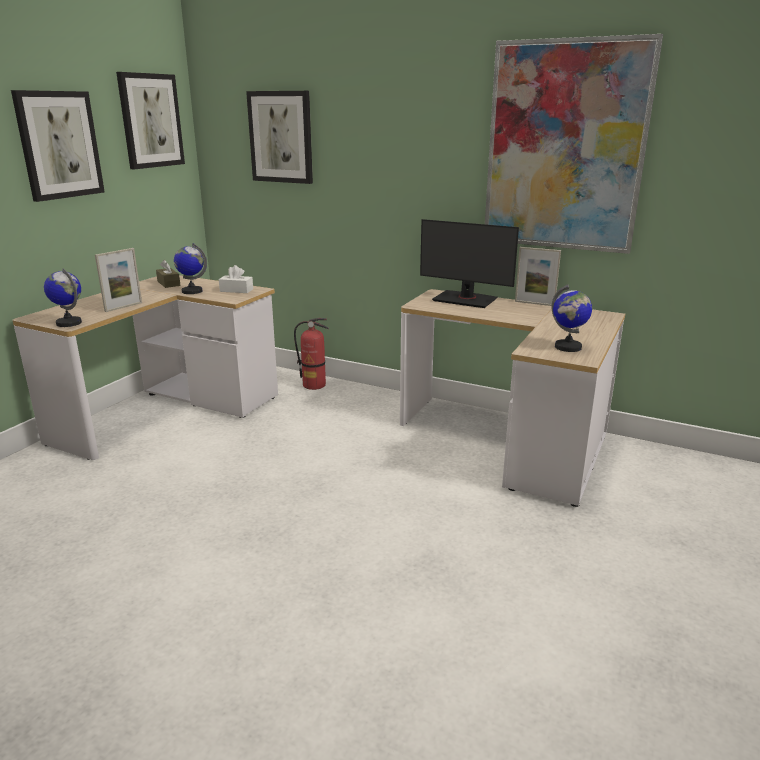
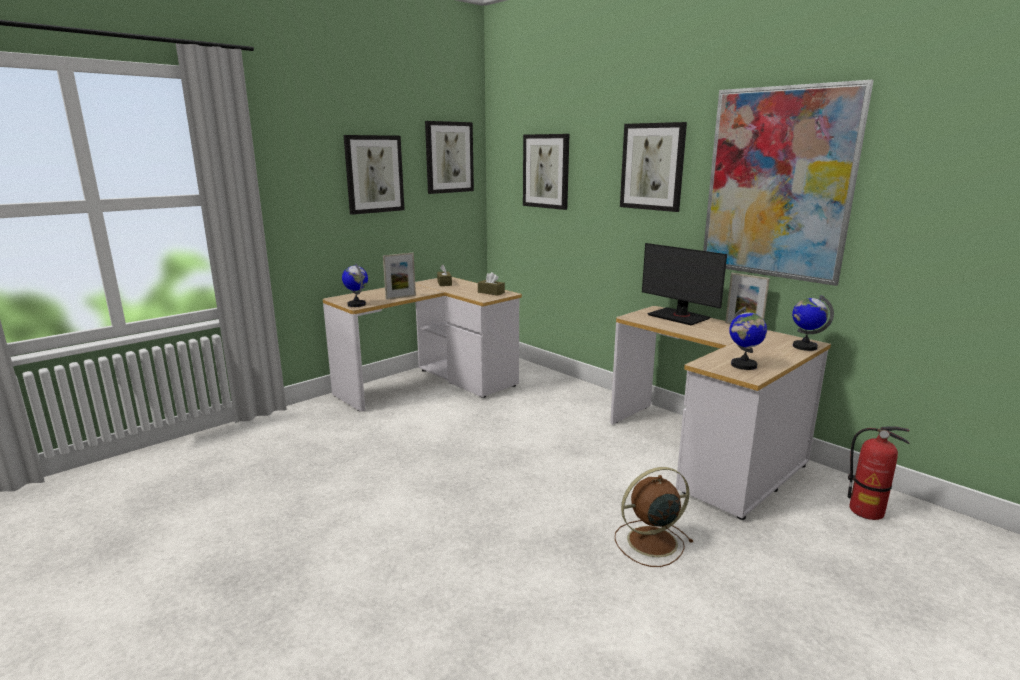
camera: 20 degrees right, 5 degrees down
globe [174,243,207,294] -> globe moved to [792,295,834,351]
white tissue box [219,265,253,293] -> brown tissue box [478,272,505,296]
fire extinguisher [294,318,329,390] -> fire extinguisher moved to [848,426,910,520]
none -> brown fan [615,467,693,567]
none -> picture [620,122,687,212]

